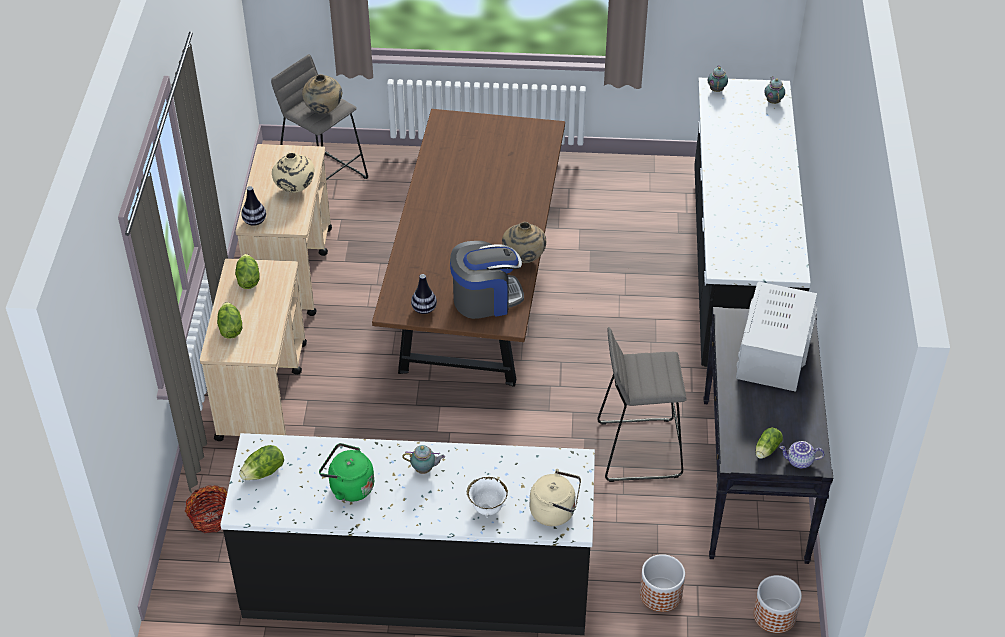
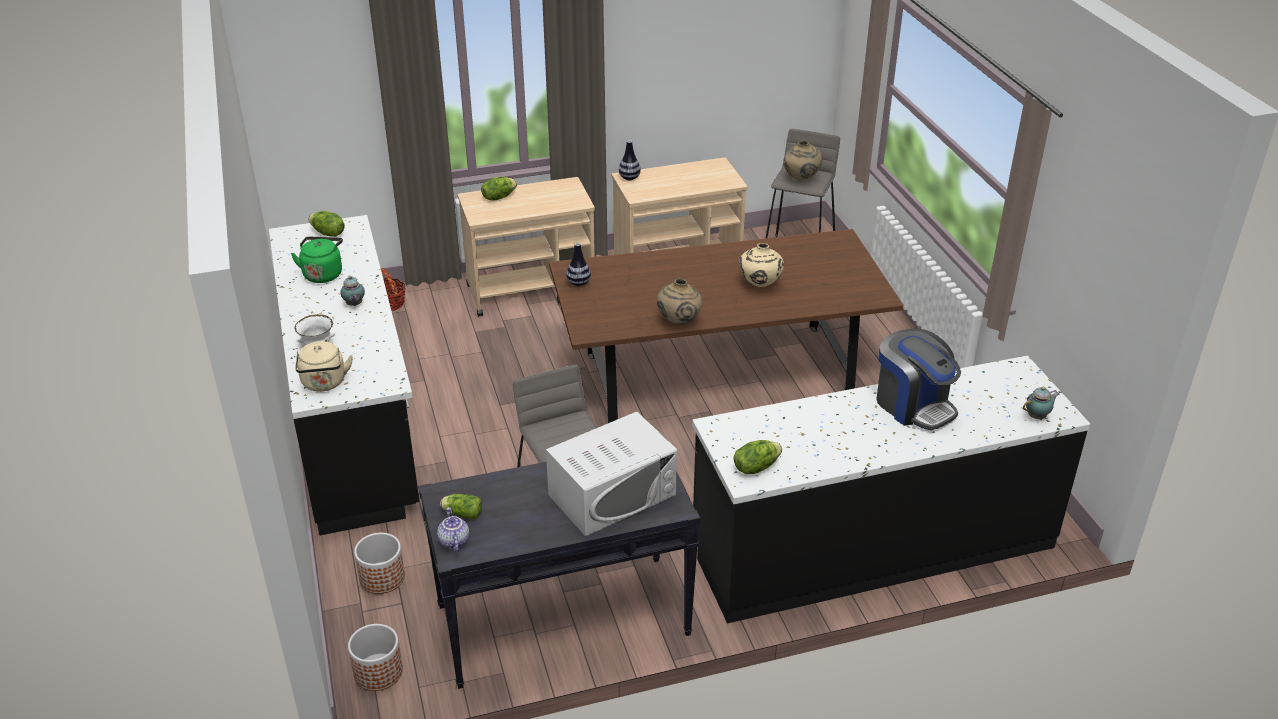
camera: 70 degrees right, 10 degrees down
lettuce [235,254,260,289] -> lettuce moved to [734,440,782,474]
beige vase [272,152,314,193] -> beige vase moved to [739,243,784,287]
coffee machine [450,241,524,319] -> coffee machine moved to [876,329,961,430]
teapot [708,65,728,92] -> none
white microwave [736,281,818,392] -> white microwave turned 150 degrees clockwise [546,412,677,536]

